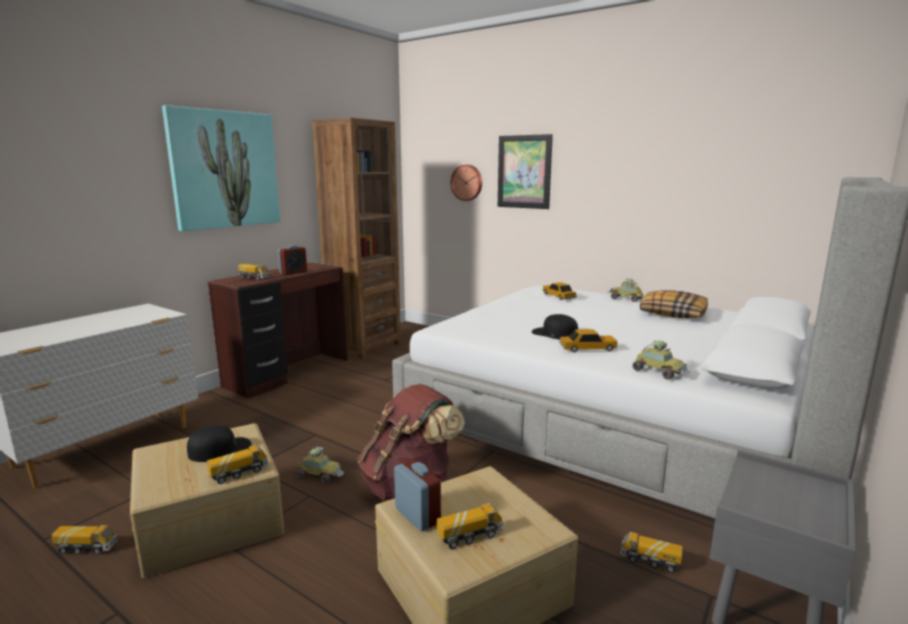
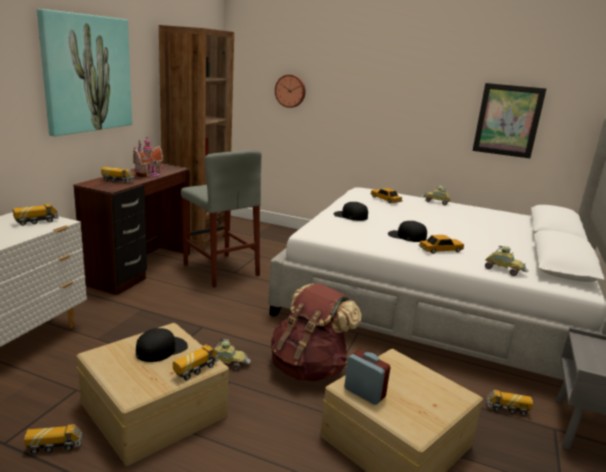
camera: 15 degrees left, 5 degrees up
alarm clock [278,245,307,275] -> toy house [133,138,164,178]
toy truck [437,503,503,549] -> toy truck moved to [13,204,59,226]
picture [498,134,553,209] -> picture moved to [472,83,547,158]
pillow [640,290,708,318] -> none
none -> grey stool [181,150,261,288]
none -> black cap [333,202,368,221]

